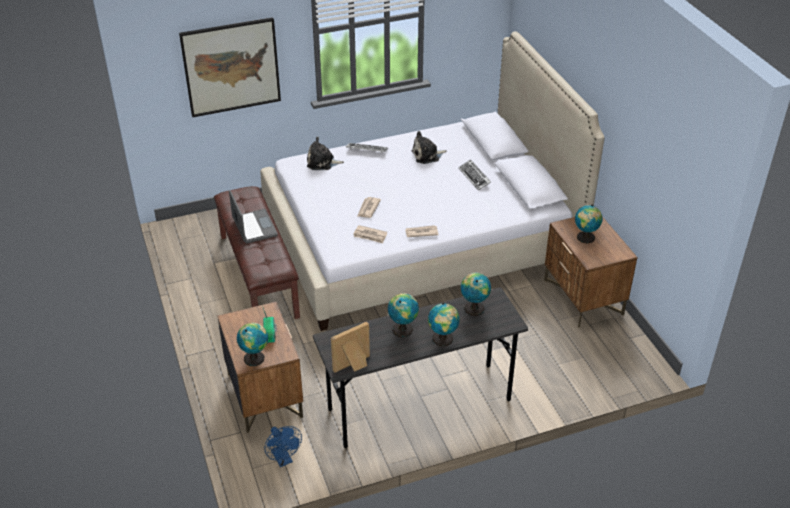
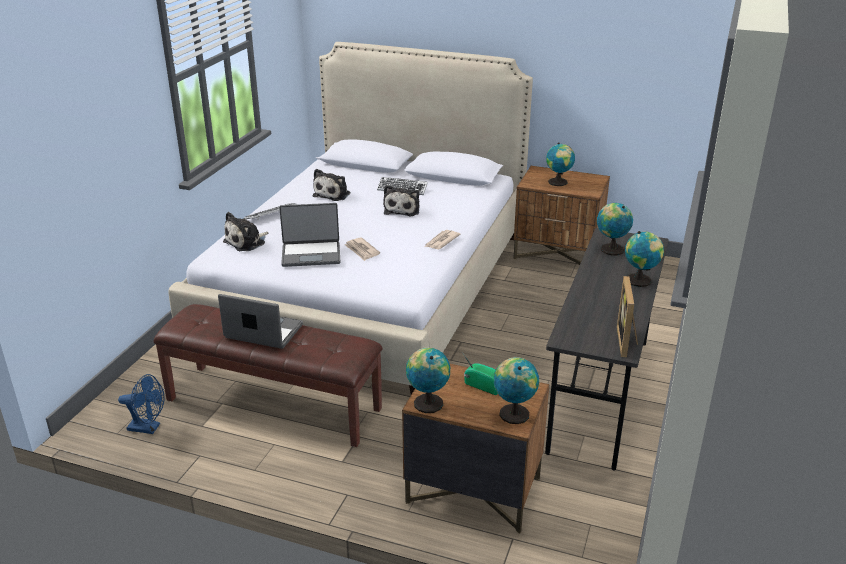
camera: 50 degrees left, 10 degrees down
picture [179,17,281,117] -> none
blue fan [264,426,302,467] -> blue fan moved to [118,374,165,434]
newspaper [353,225,387,243] -> none
globe [388,293,419,338] -> globe moved to [406,348,450,413]
none -> laptop [279,203,341,267]
none -> plush toy [383,185,419,216]

